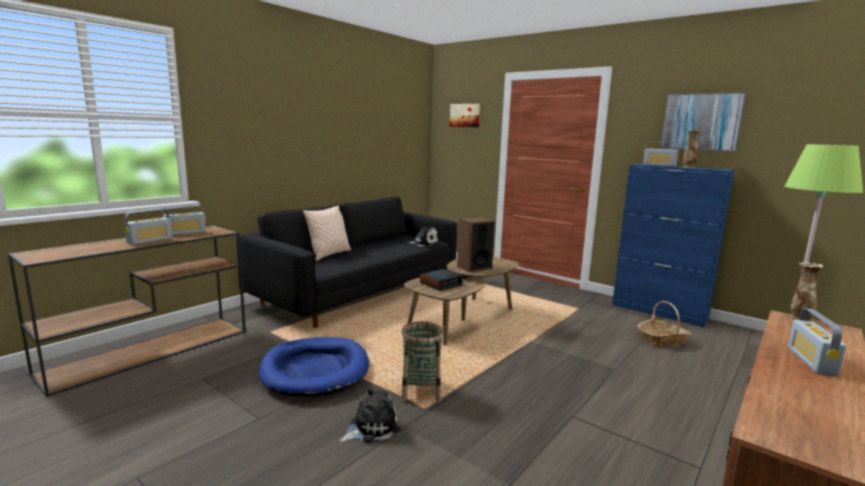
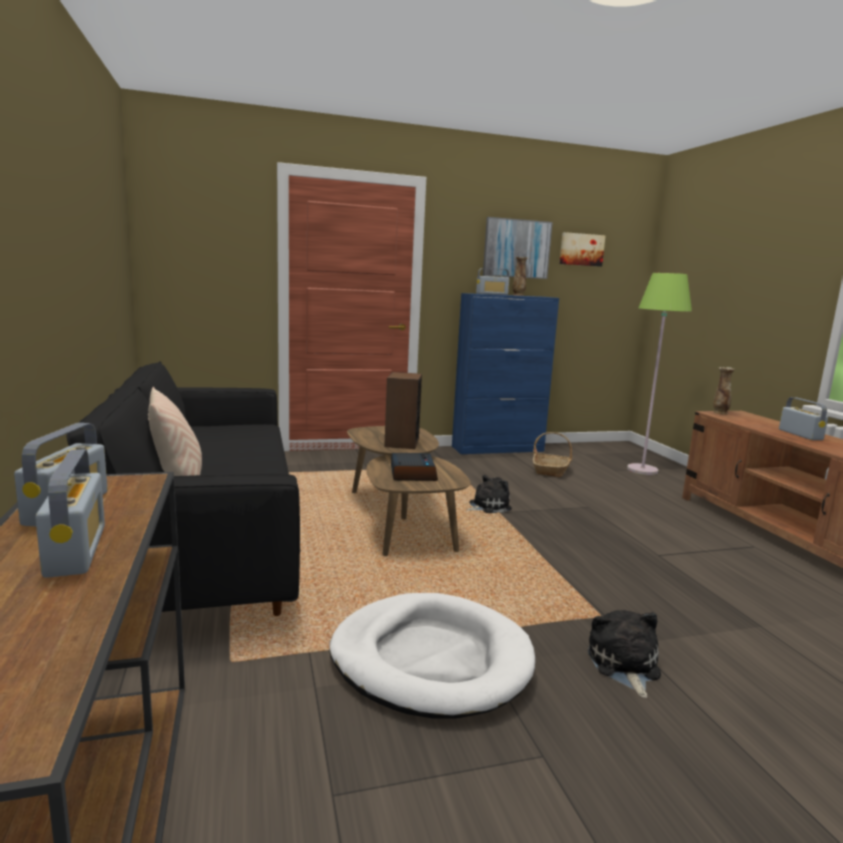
camera: 55 degrees left, 0 degrees up
blue dog bed [259,337,369,396] -> white dog bed [329,593,535,719]
basket [401,321,444,402] -> none
plush toy [407,226,439,247] -> plush toy moved to [466,475,512,513]
picture [450,104,480,127] -> picture moved to [559,232,606,266]
radio [788,308,846,376] -> radio turned 150 degrees counterclockwise [779,397,828,440]

